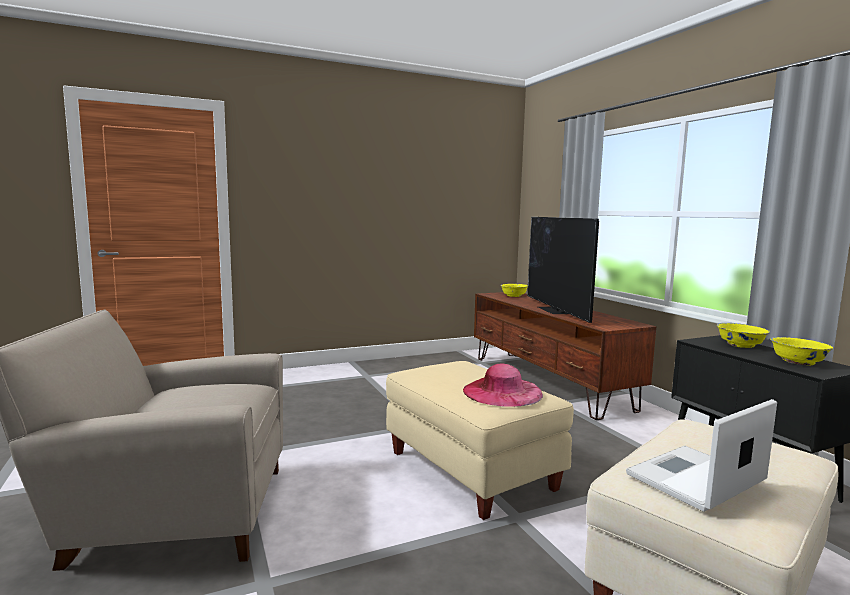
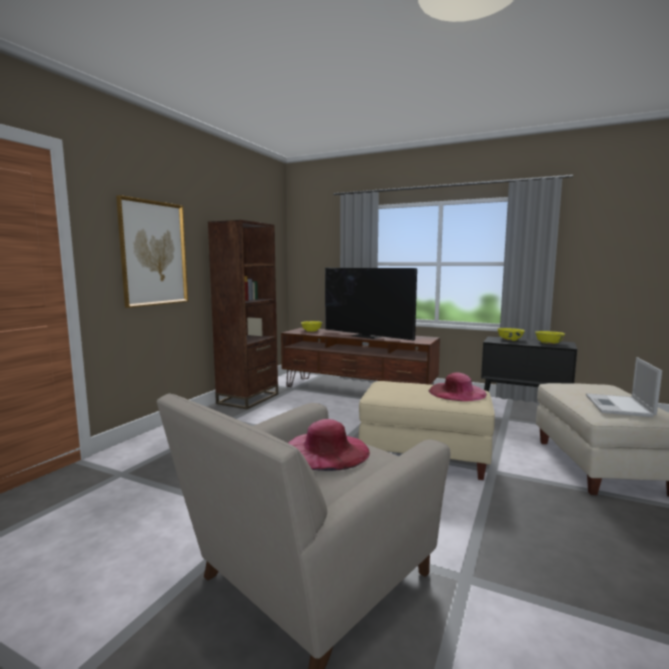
camera: 40 degrees left, 0 degrees up
none -> picture [116,195,188,308]
none -> brown bookcase [208,220,278,409]
none -> pink hat [288,419,370,471]

